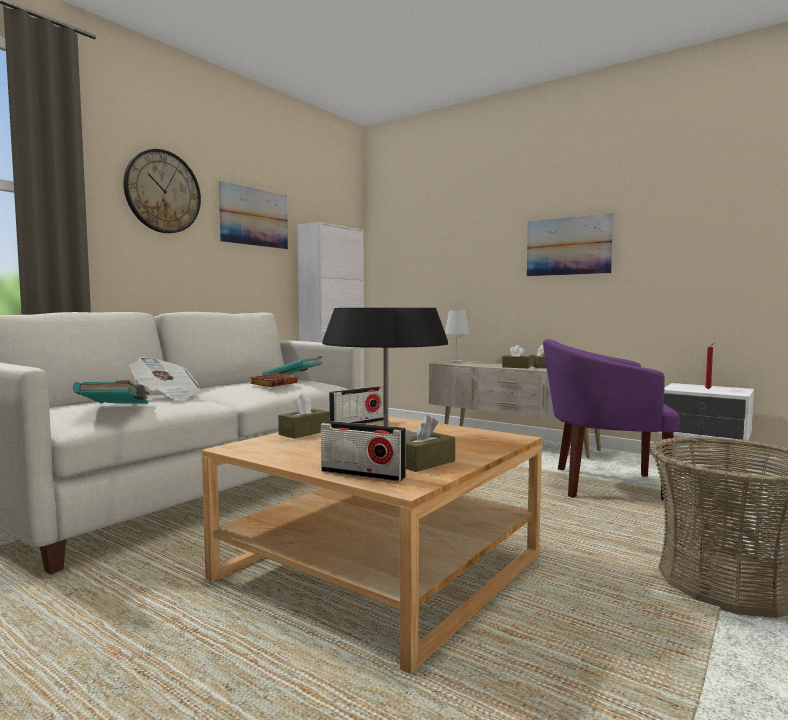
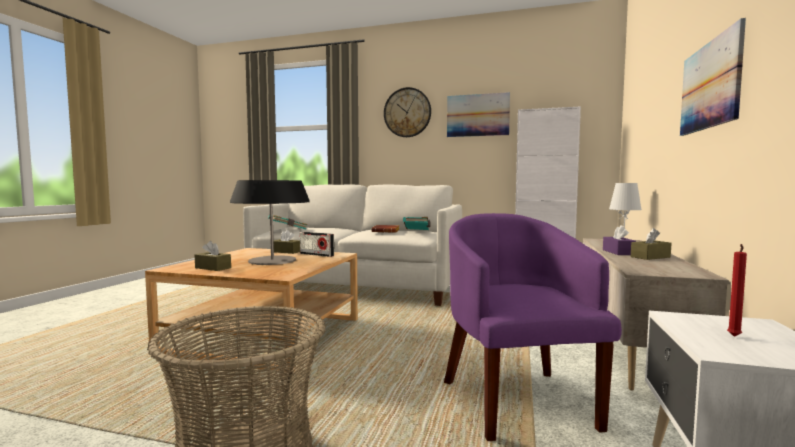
camera: 70 degrees right, 0 degrees up
newspaper [129,357,202,400] -> none
radio [321,421,406,482] -> none
brown tissue box [502,345,531,368] -> purple tissue box [603,225,636,255]

